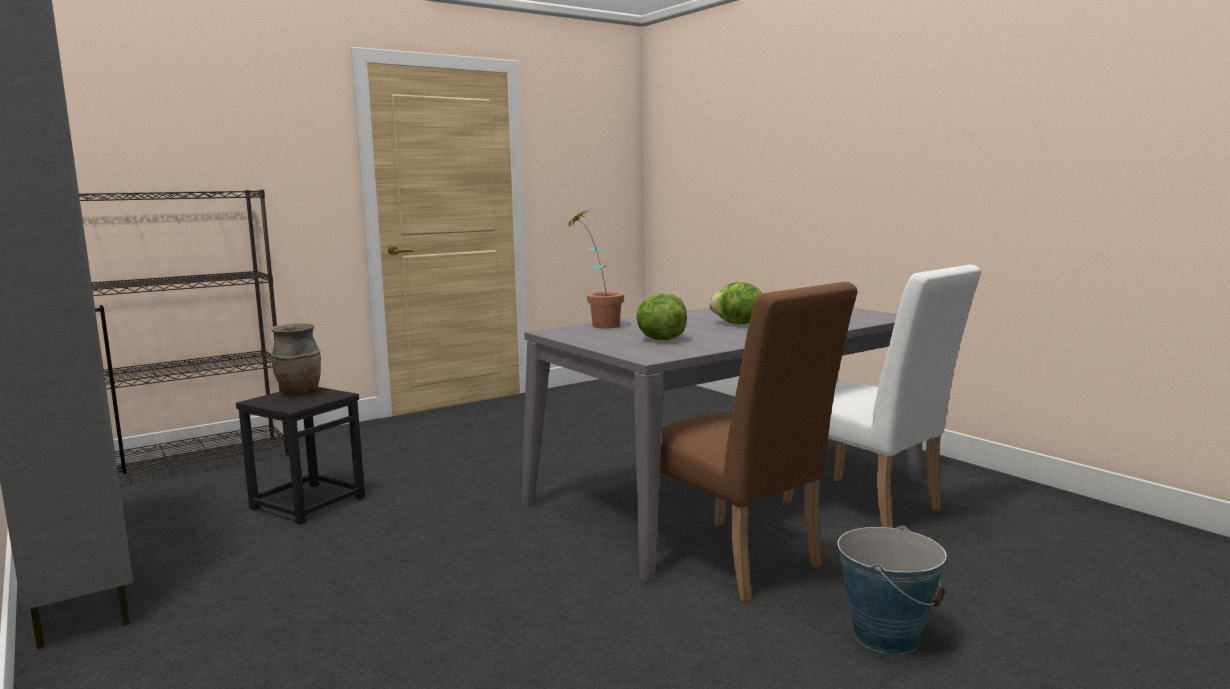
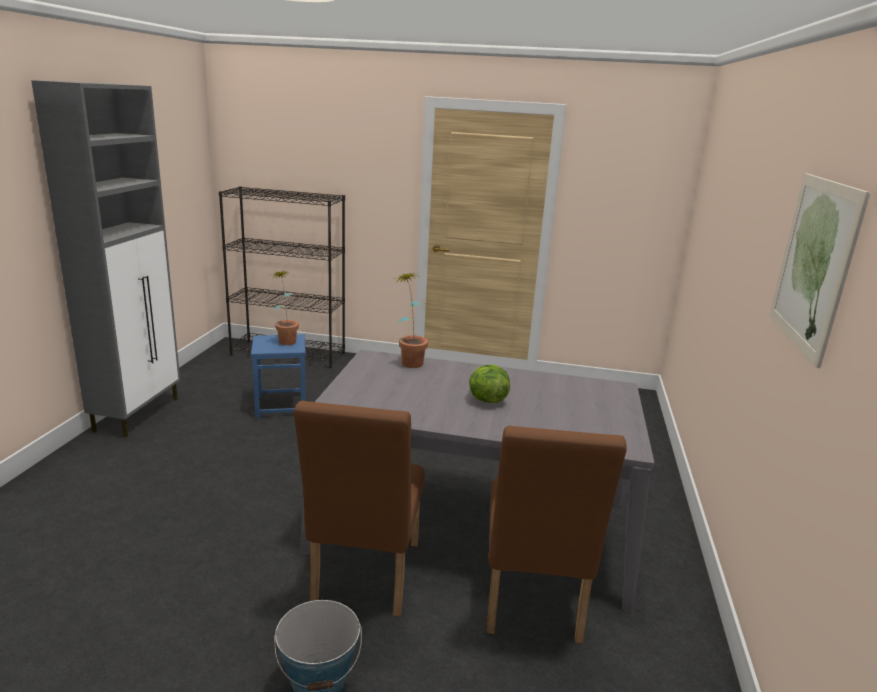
camera: 45 degrees right, 10 degrees up
black stool [236,387,365,525] -> blue stool [251,334,306,418]
brown vase [271,323,321,395] -> potted plant [272,270,299,345]
lettuce [636,293,687,340] -> none
white chair [783,265,981,528] -> brown chair [487,426,627,644]
none -> picture [769,173,870,368]

